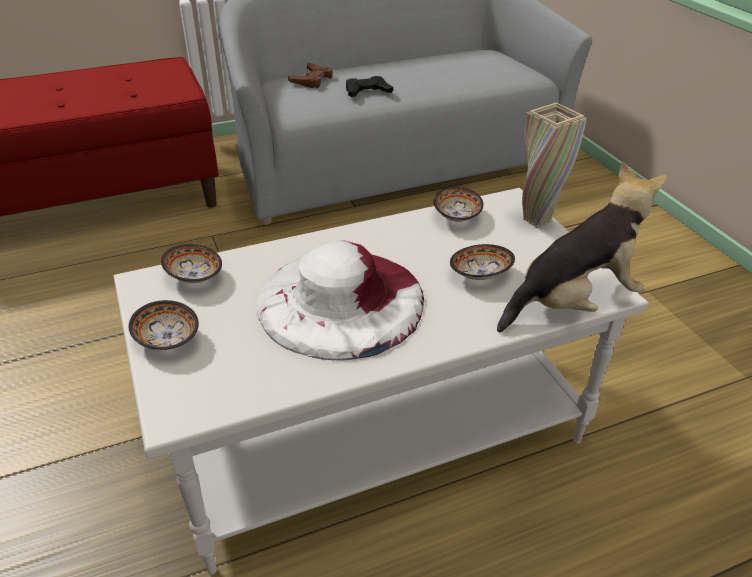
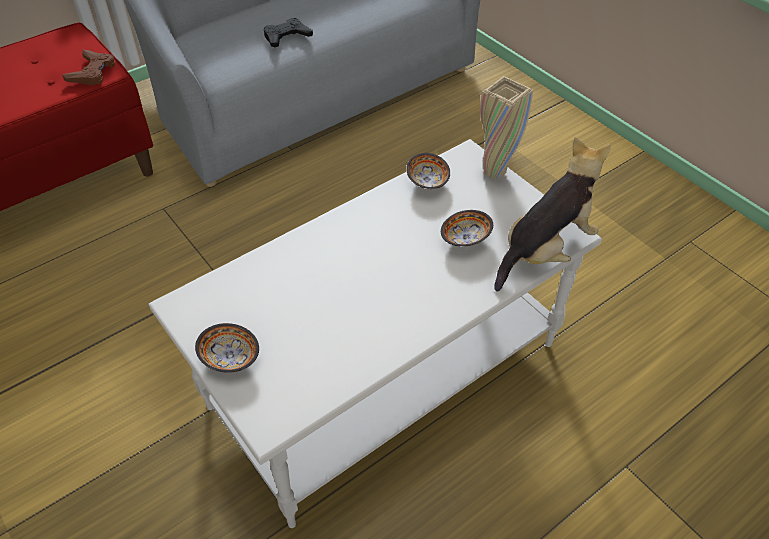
camera: 15 degrees left, 10 degrees up
bowl [161,244,222,283] -> none
white hat [256,240,424,360] -> none
brown game controller [288,63,333,88] -> brown game controller moved to [62,50,115,85]

